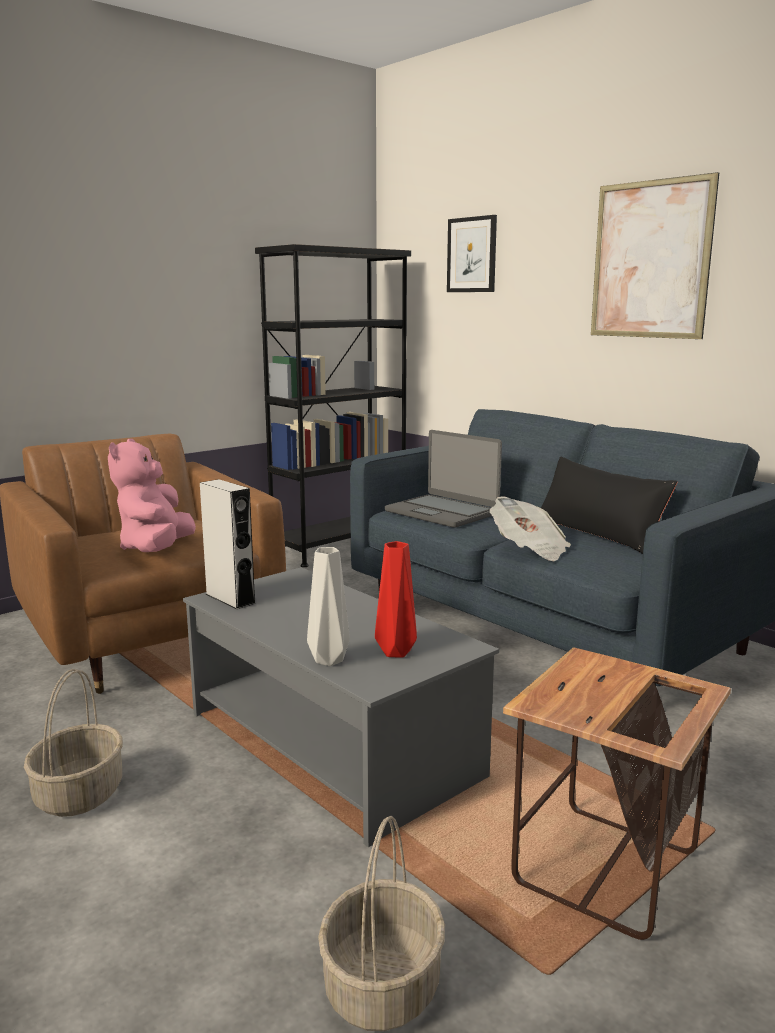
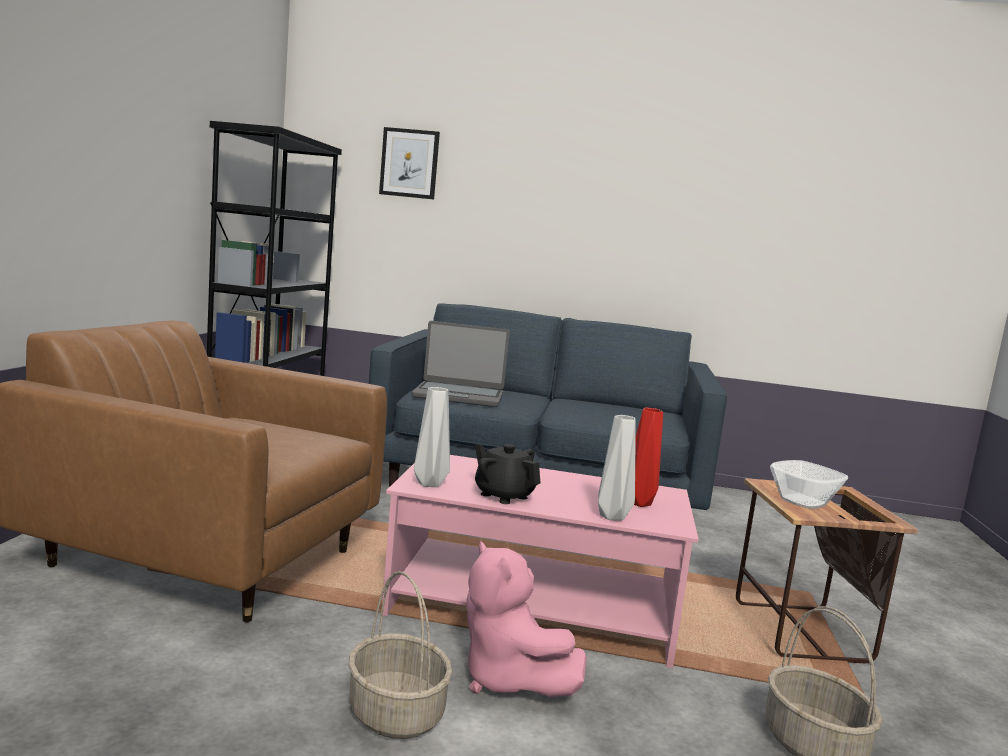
camera: 40 degrees left, 5 degrees down
pink plush toy [108,439,196,552] -> pink plush toy moved to [466,540,587,697]
grey coffee table [183,567,499,847] -> pink coffee table [382,455,699,668]
grey speaker [200,479,256,609] -> grey vase [414,387,450,487]
newspaper [490,496,571,561] -> none
black pillow [541,456,678,554] -> none
picture [591,172,719,339] -> none
none -> black teapot [475,444,541,504]
none -> bowl [770,460,848,509]

